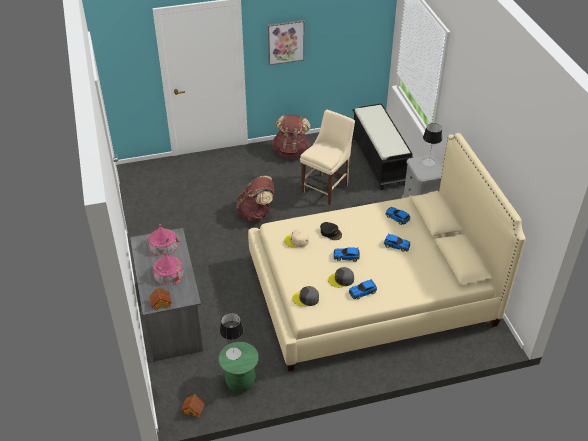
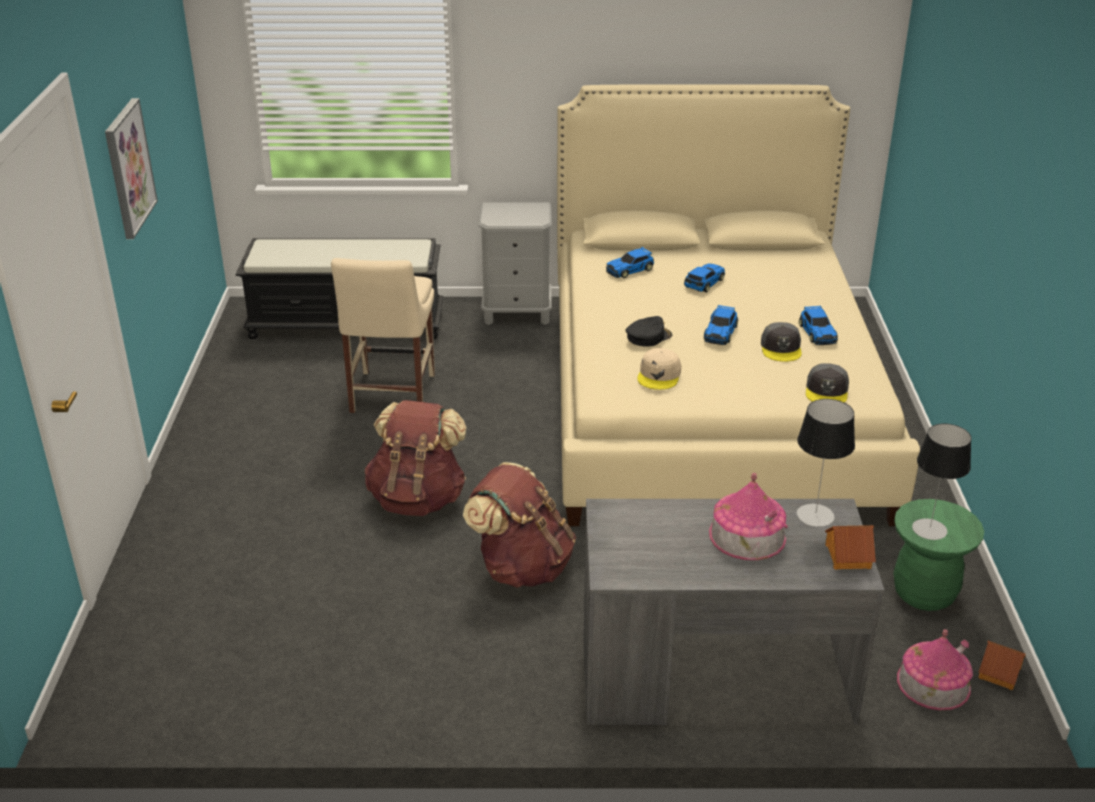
camera: 75 degrees left, 10 degrees down
toy house [148,224,180,256] -> toy house moved to [897,629,973,710]
brown backpack [272,115,311,158] -> brown backpack moved to [463,462,576,588]
beige chair [300,110,355,205] -> beige chair turned 135 degrees counterclockwise [331,258,435,413]
table lamp [423,123,442,166] -> table lamp moved to [797,399,855,527]

